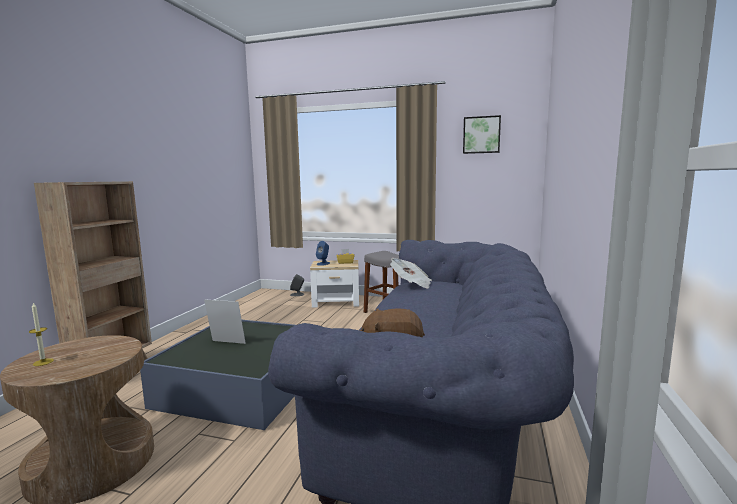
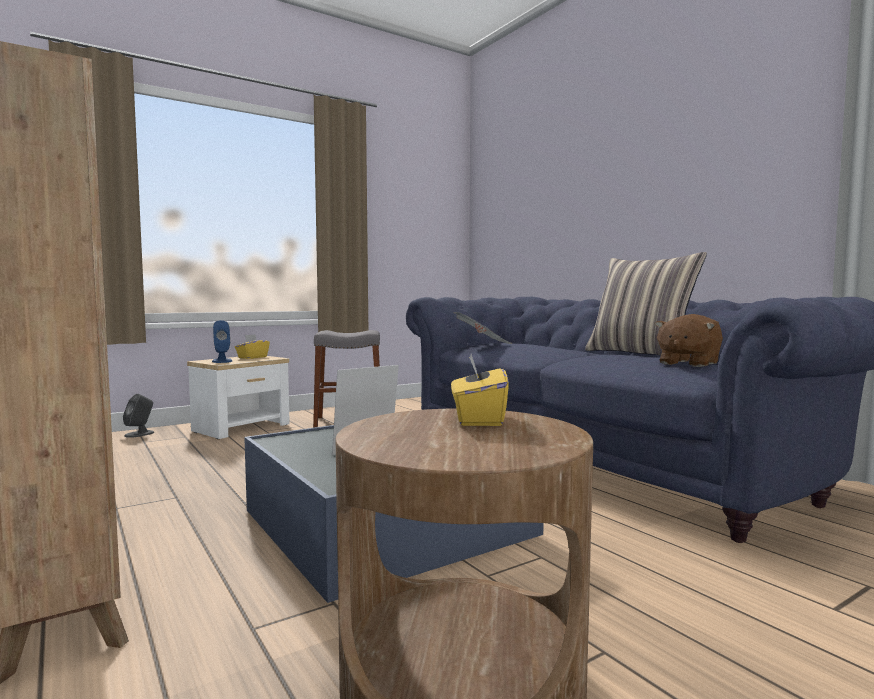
camera: 50 degrees left, 5 degrees down
candle [29,303,54,366] -> none
picture [463,115,501,154] -> none
none -> yellow tissue box [451,354,509,426]
none -> pillow [585,252,707,356]

